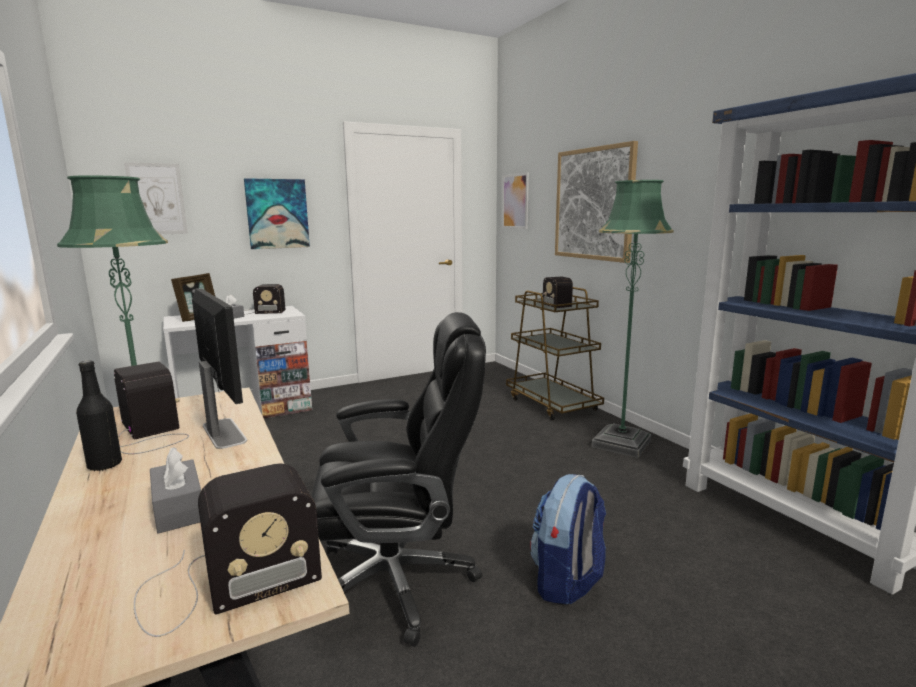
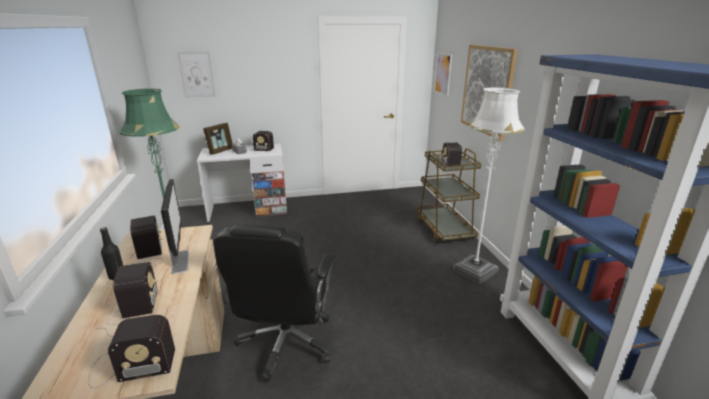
camera: 15 degrees right, 10 degrees up
grey tissue box [150,447,201,534] -> radio [95,262,158,337]
picture [244,178,310,249] -> none
black office chair [311,312,486,647] -> black office chair turned 90 degrees clockwise [214,224,335,383]
backpack [530,474,606,604] -> none
green floor lamp [592,180,674,458] -> white floor lamp [453,87,525,284]

